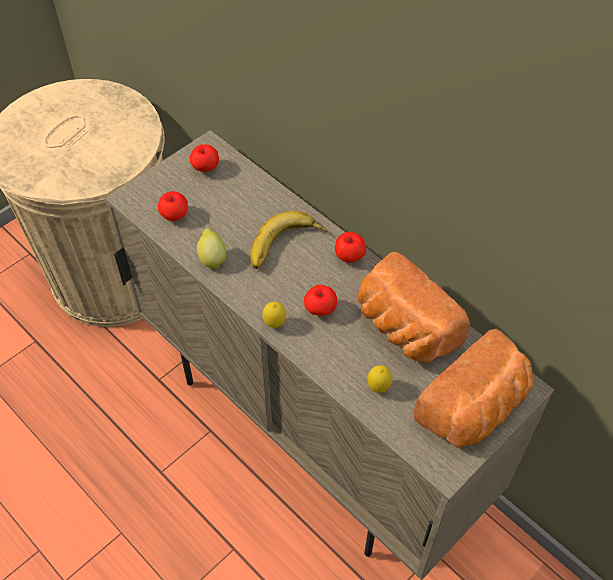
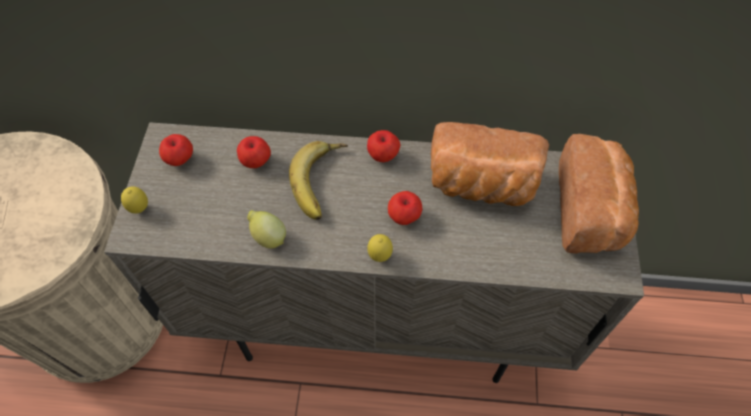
camera: 40 degrees left, 5 degrees up
apple [158,191,188,221] -> apple moved to [237,136,271,168]
lemon [367,365,392,393] -> lemon moved to [121,186,148,214]

